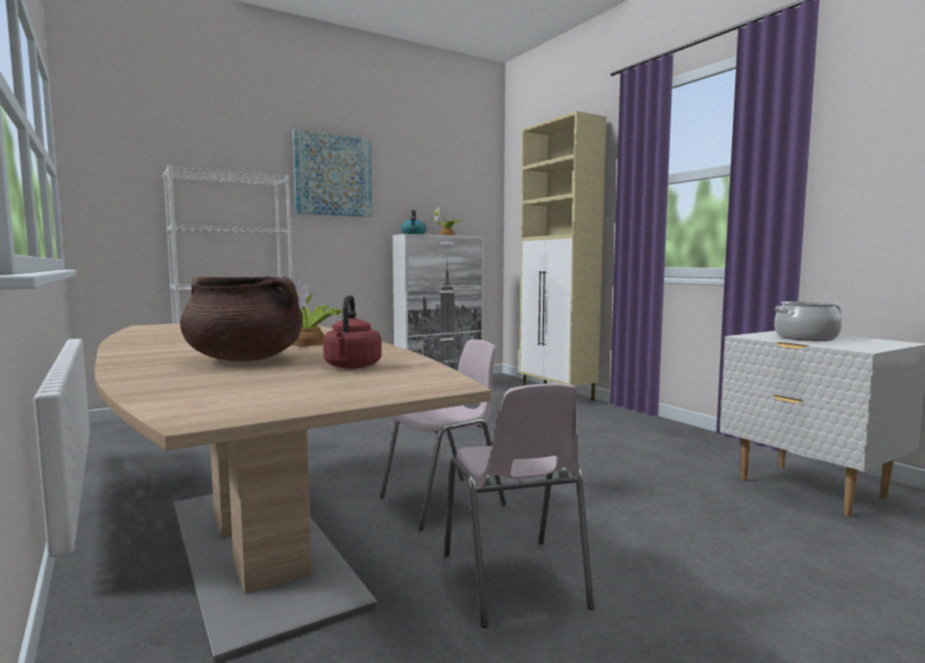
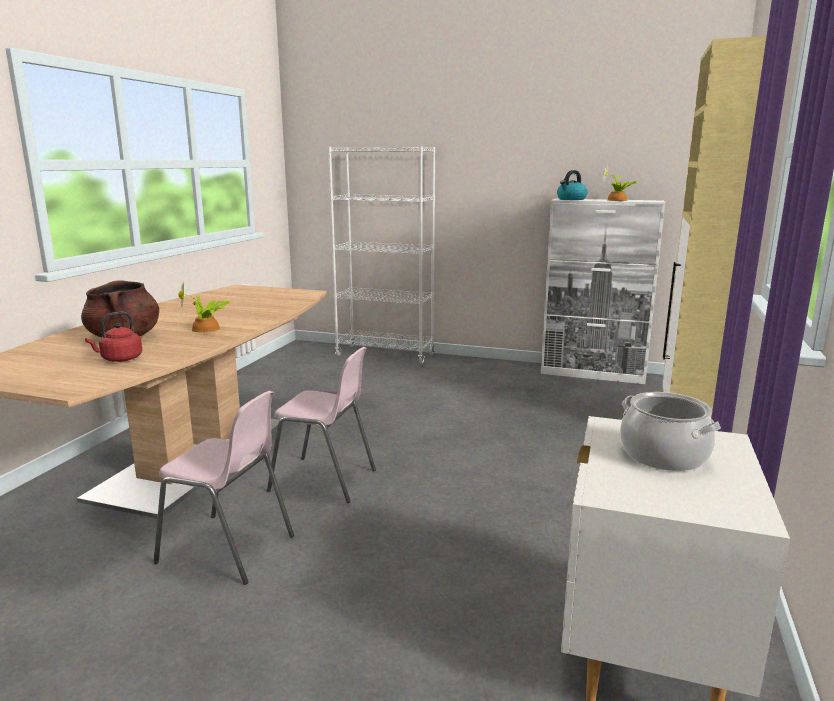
camera: 50 degrees right, 10 degrees up
picture [293,129,372,217] -> none
pink chair [444,383,594,628] -> pink chair turned 105 degrees counterclockwise [153,391,294,585]

